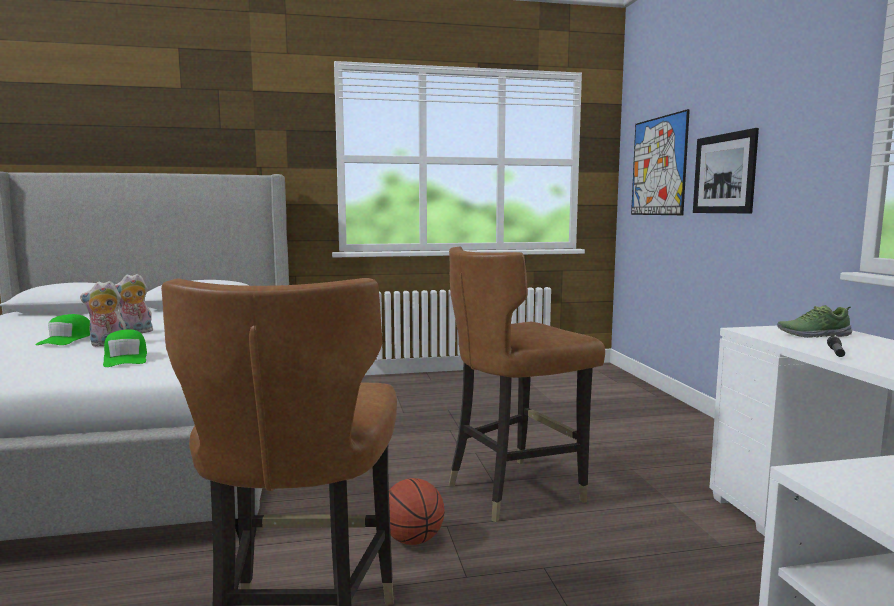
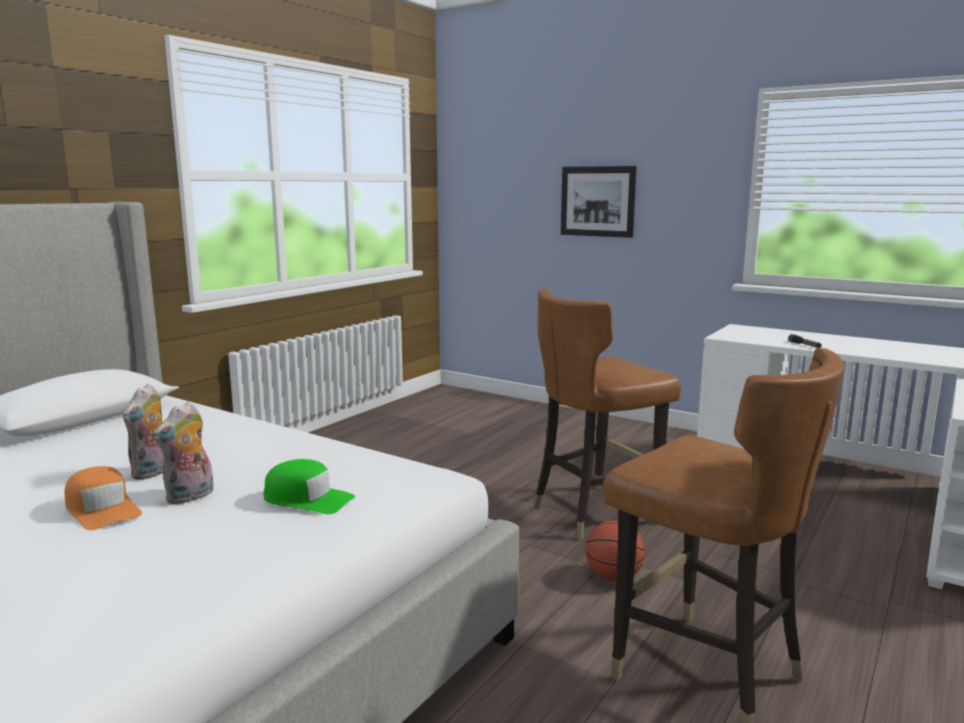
camera: 45 degrees left, 5 degrees up
green cap [35,314,90,345] -> orange cap [65,466,142,530]
brown chair [449,246,605,522] -> brown chair turned 45 degrees clockwise [533,289,681,540]
picture [631,109,690,215] -> none
shoe [777,305,852,338] -> none

